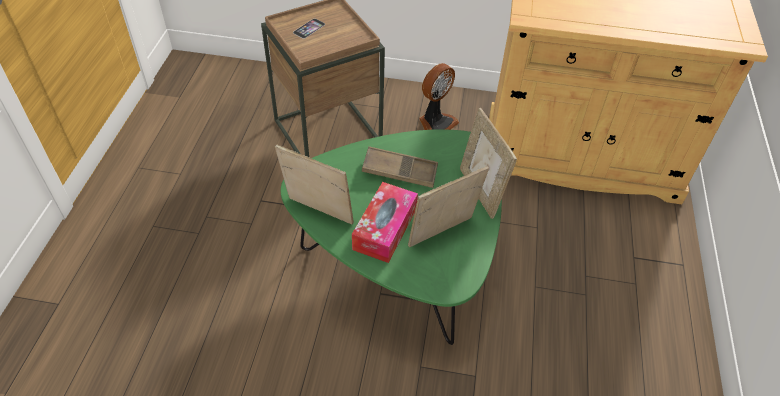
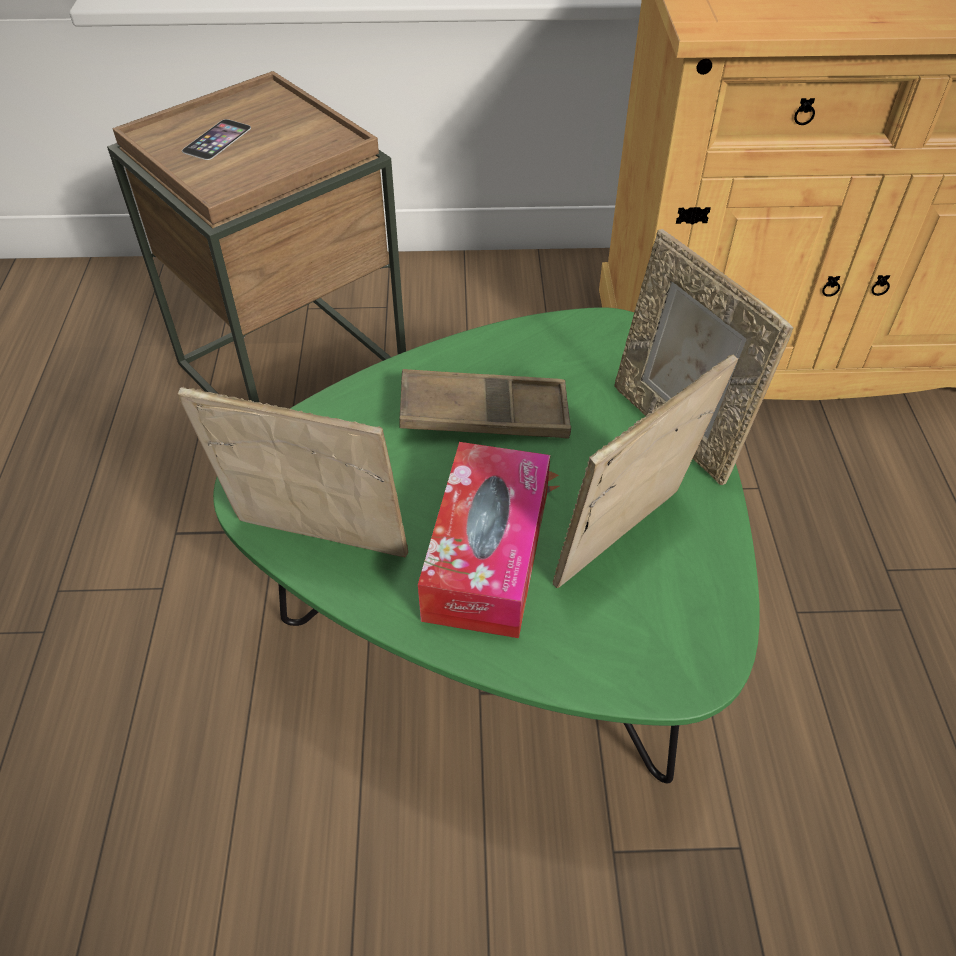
camera: 10 degrees left, 0 degrees up
fan [419,63,459,130] -> none

